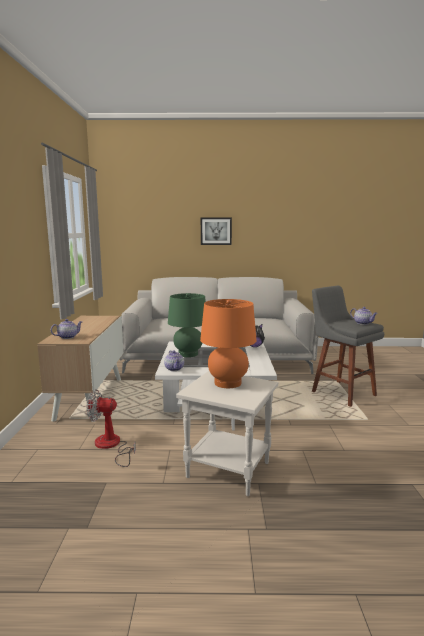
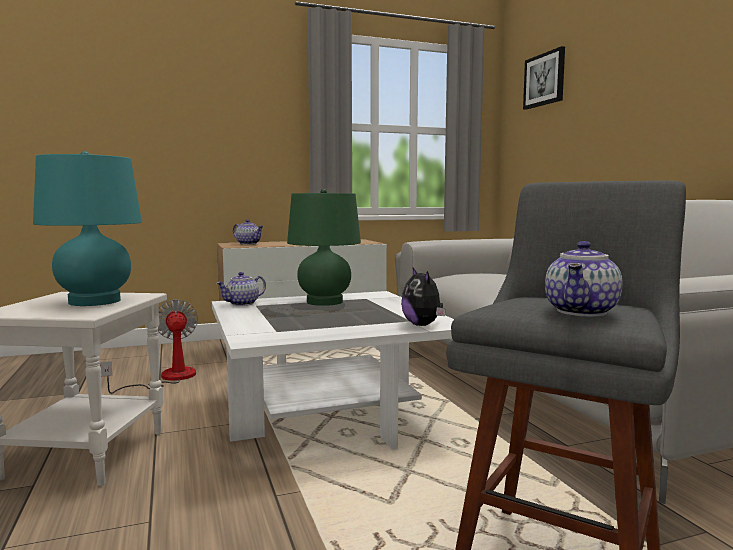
camera: 70 degrees right, 5 degrees down
orange table lamp [200,299,257,388] -> turquoise table lamp [33,151,142,306]
picture [201,218,232,245] -> picture moved to [523,46,565,110]

